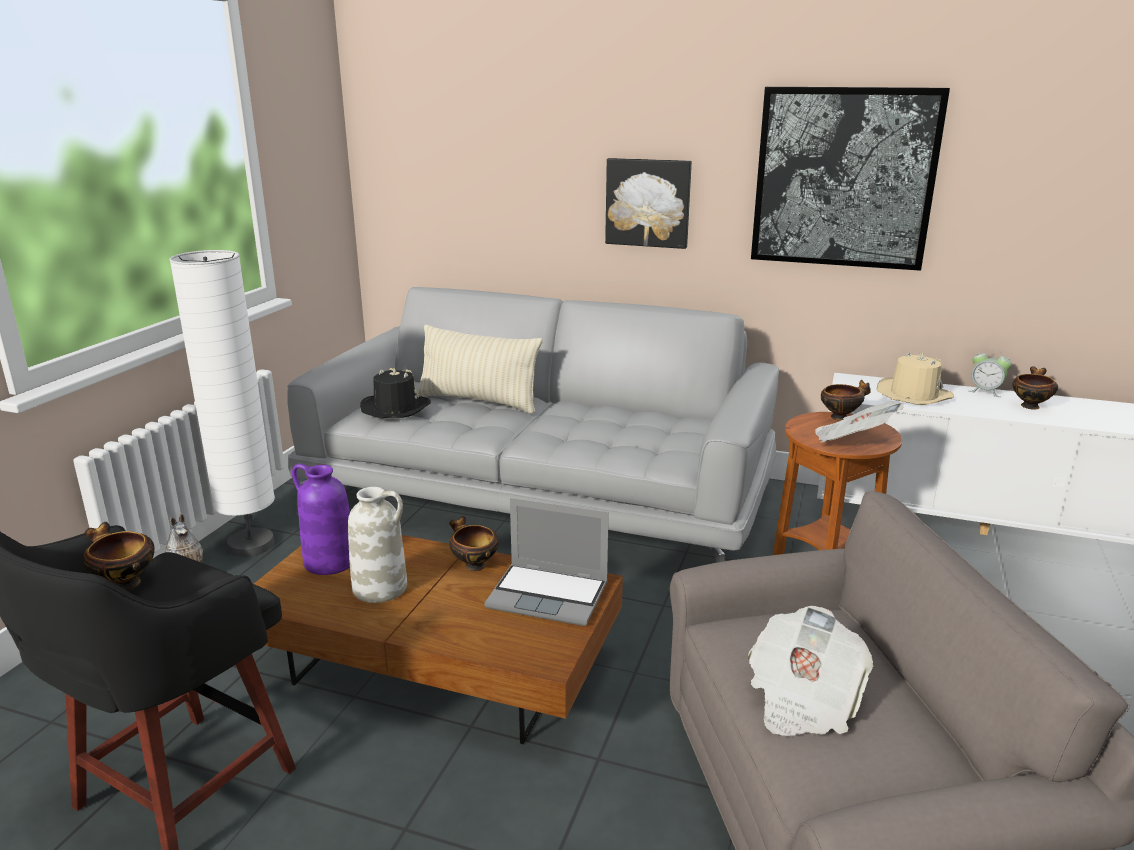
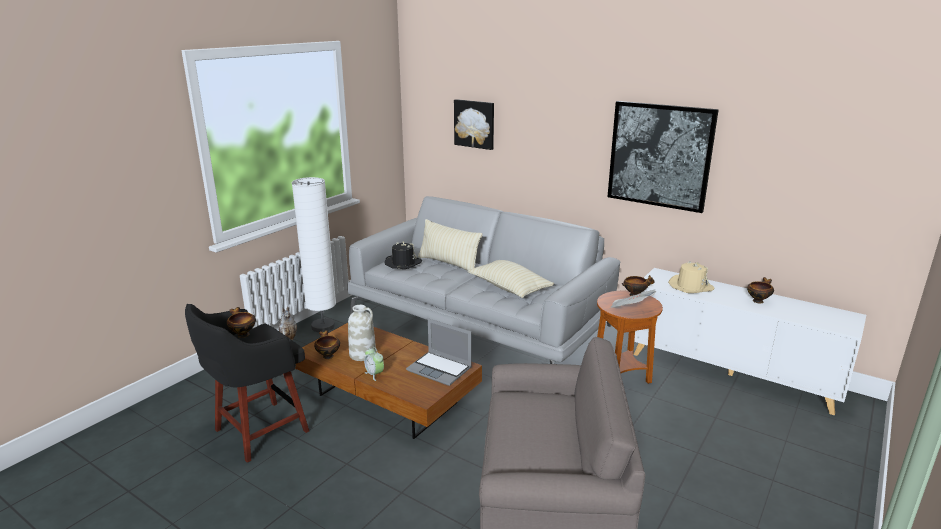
camera: 15 degrees right, 0 degrees up
purple vase [292,463,350,575] -> none
bowl [449,516,499,571] -> bowl moved to [314,330,340,359]
picture [605,158,692,249] -> picture moved to [454,99,494,150]
newspaper [748,606,873,736] -> none
alarm clock [969,349,1012,397] -> alarm clock moved to [364,347,384,381]
none -> beige pillow [468,260,554,298]

